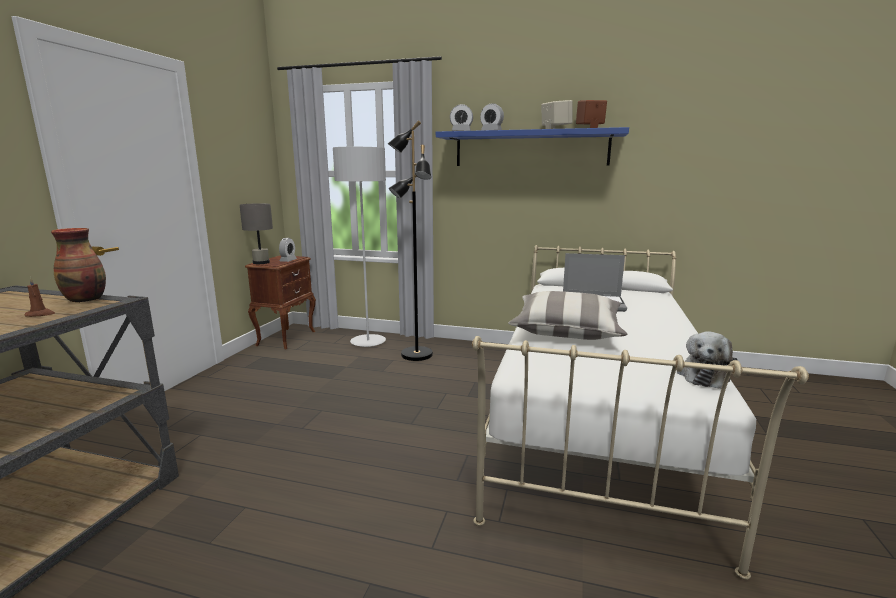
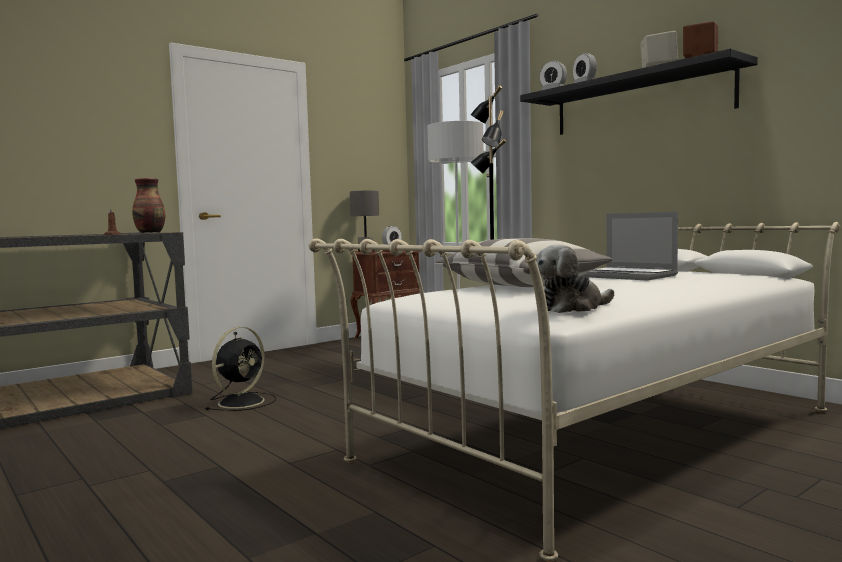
camera: 35 degrees right, 10 degrees down
blue shelf [436,127,629,166] -> black shelf [520,49,758,135]
none -> black fan [205,327,276,411]

